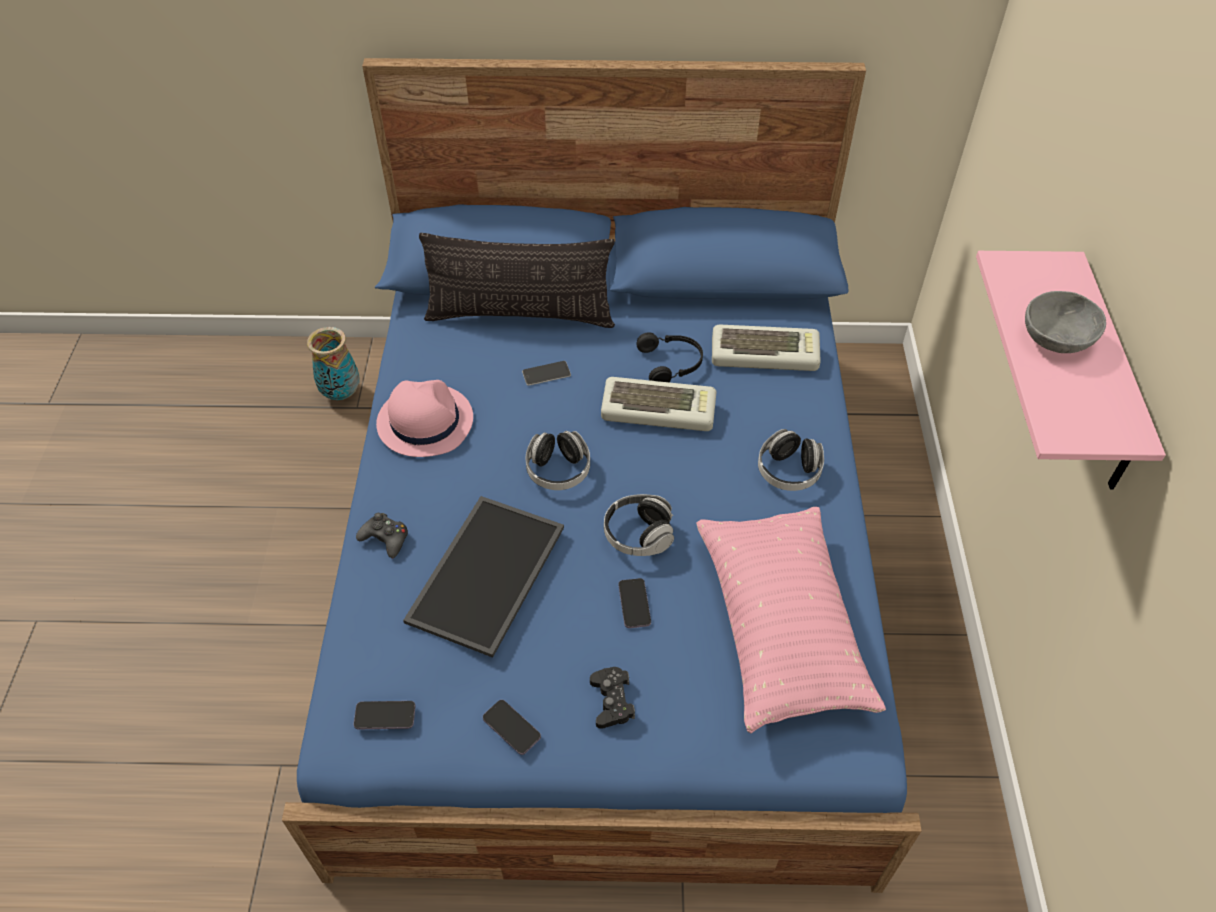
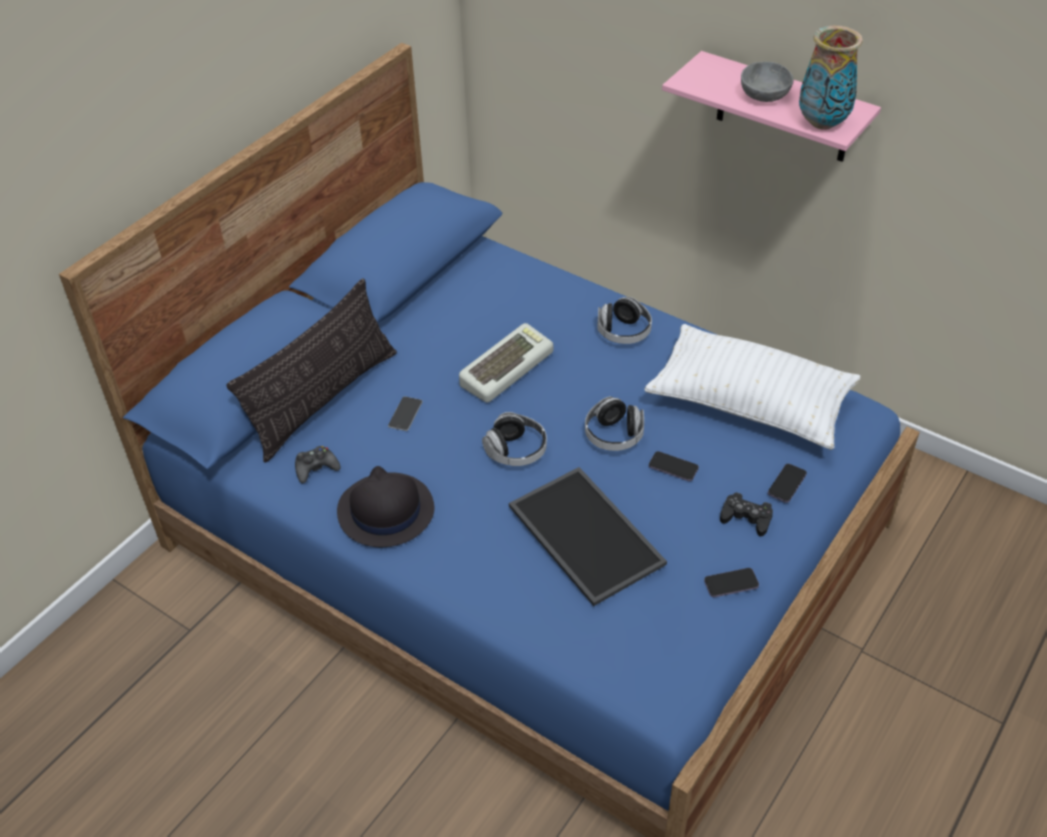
camera: 55 degrees left, 5 degrees down
vase [307,327,360,400] -> vase moved to [799,26,863,130]
phone [354,701,415,729] -> phone moved to [768,464,807,503]
black game controller [356,513,408,558] -> black game controller moved to [295,446,340,483]
pink hat [376,380,473,457] -> black hat [337,466,435,547]
black headphones [637,332,703,382] -> none
pink pillow [696,507,886,734] -> white pillow [644,324,861,450]
keyboard [712,324,821,371] -> none

